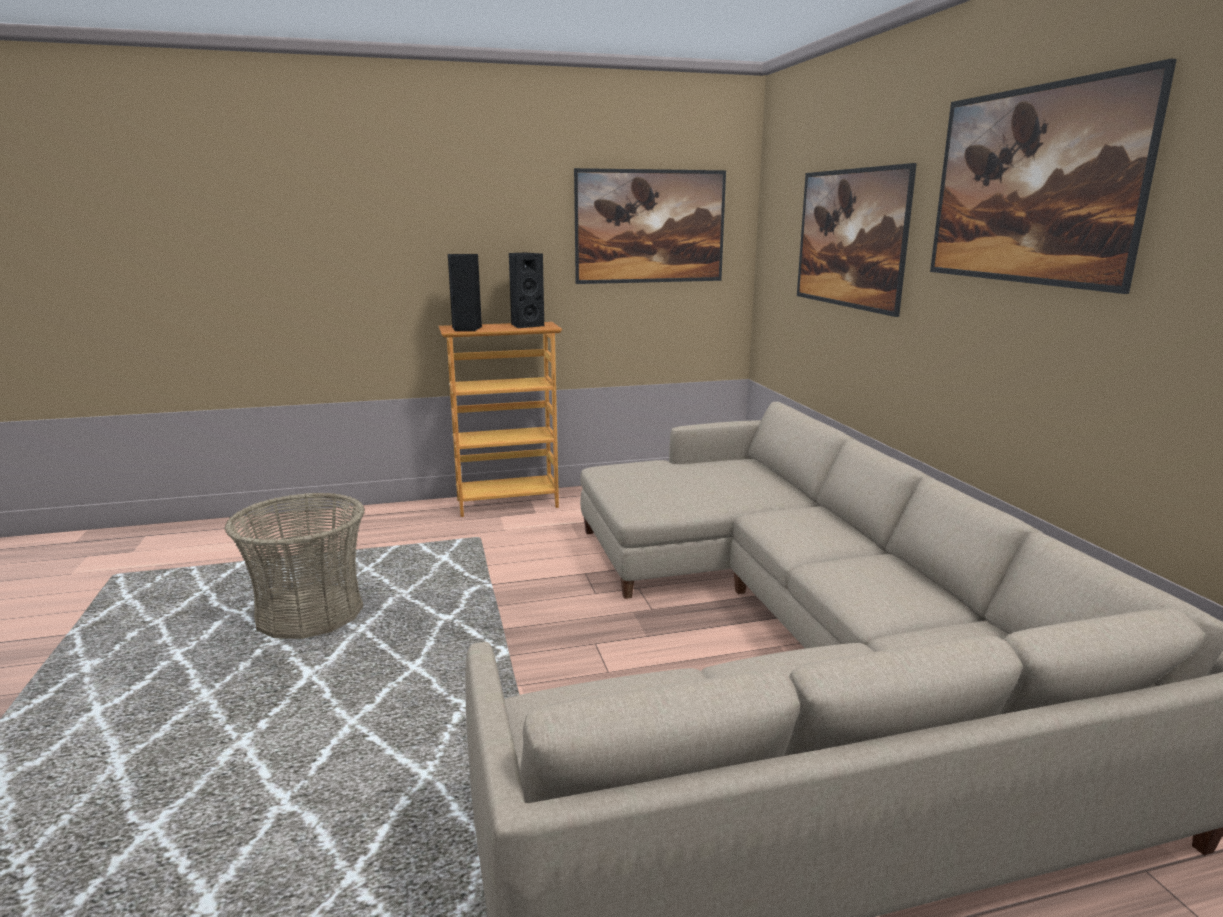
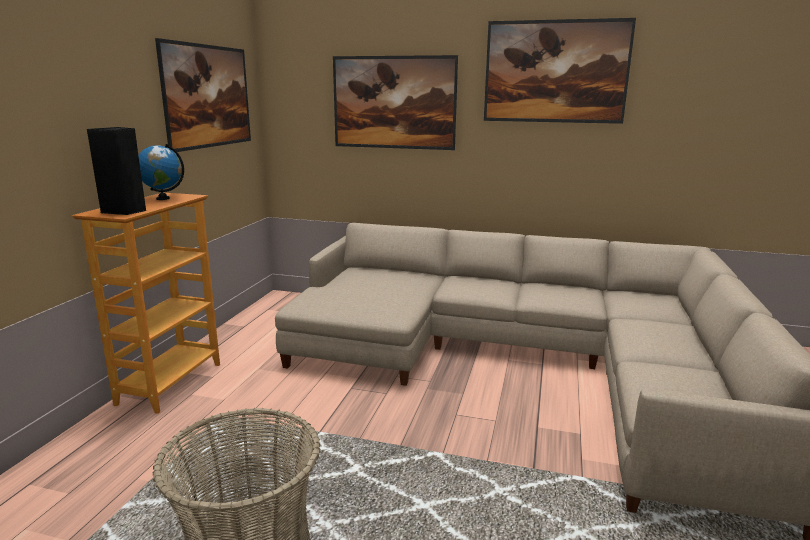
camera: 60 degrees left, 0 degrees up
black speaker [509,253,544,329] -> globe [138,144,184,200]

